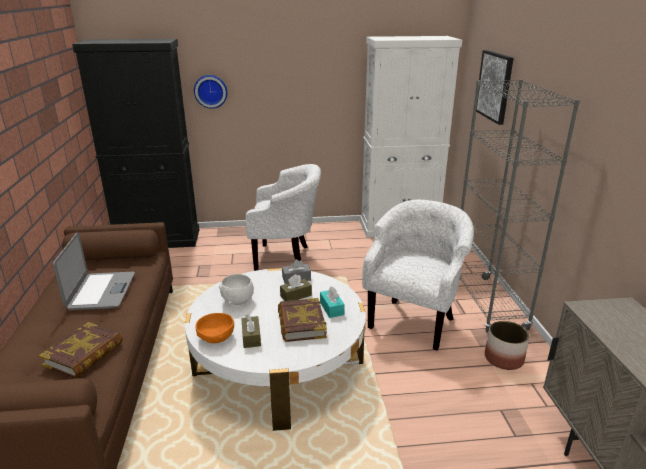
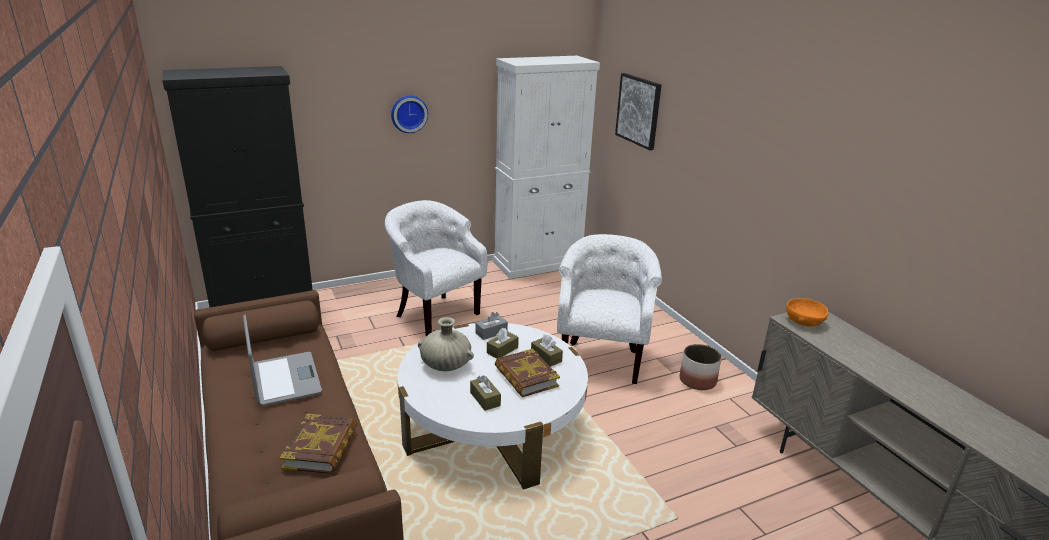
camera: 20 degrees left, 0 degrees up
wall clock [194,75,227,109] -> wall clock moved to [391,95,428,133]
orange bowl [196,313,234,343] -> orange bowl moved to [786,298,828,326]
white bowl [219,274,254,305] -> beige vase [418,317,474,371]
white armchair [245,164,321,271] -> white armchair turned 120 degrees counterclockwise [385,200,487,336]
turquoise tissue box [320,286,345,318] -> brown tissue box [531,335,563,367]
grey bookcase [460,79,580,333] -> none

